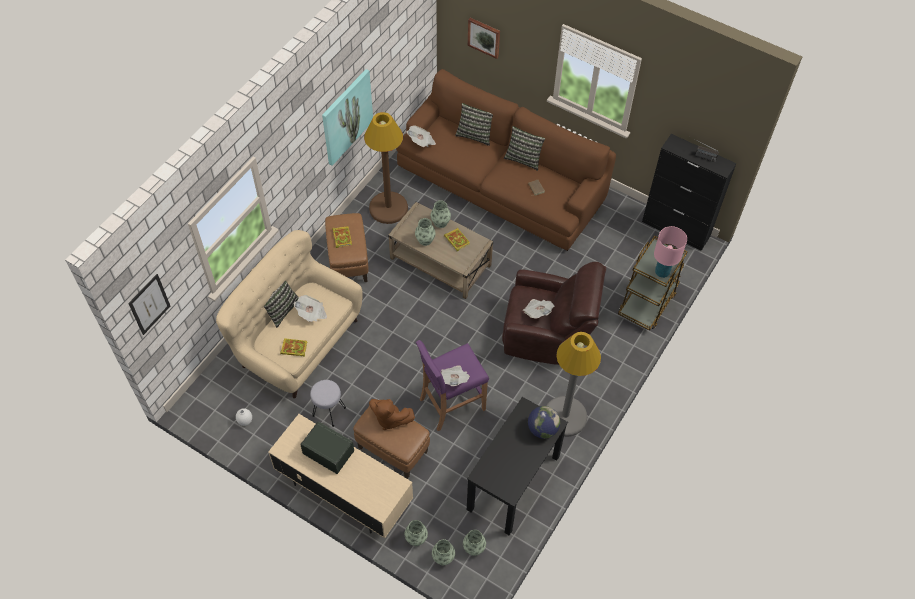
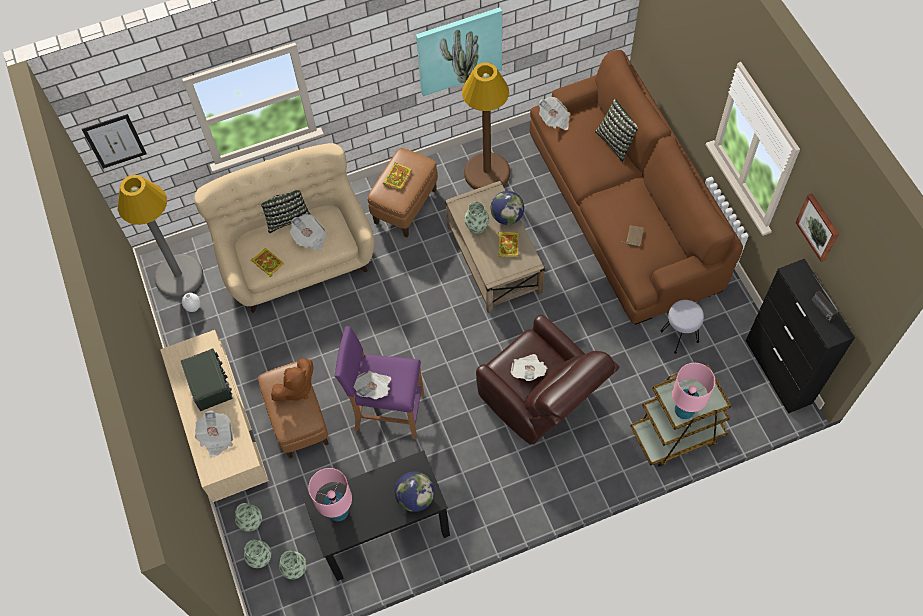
camera: 40 degrees right, 5 degrees up
grey stool [310,380,346,427] -> grey stool moved to [661,300,704,354]
brown plush toy [369,399,415,430] -> brown plush toy turned 105 degrees counterclockwise [271,358,313,401]
vase [431,200,451,228] -> globe [491,191,524,225]
picture [468,18,500,59] -> picture moved to [795,193,839,262]
pillow [504,126,545,171] -> none
grey floor lamp [546,332,601,437] -> grey floor lamp moved to [118,175,203,298]
none -> newspaper [195,410,233,457]
none -> pink table lamp [308,468,352,521]

